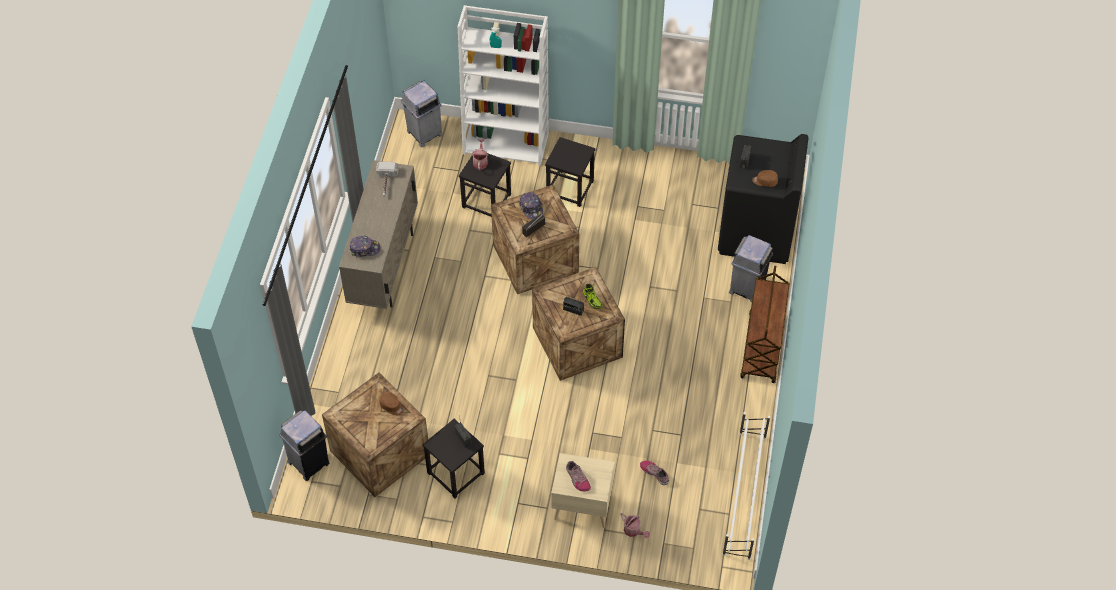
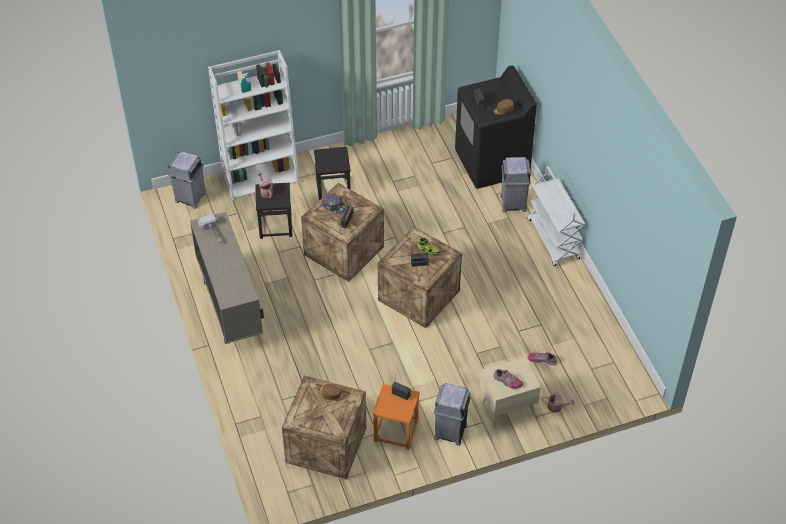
camera: 30 degrees left, 5 degrees down
grey trash can [279,410,329,481] -> grey trash can moved to [434,383,471,446]
cap [350,236,380,257] -> none
black stool [423,419,485,499] -> orange stool [373,384,420,450]
white shoe rack [722,412,770,560] -> none
brown cart [741,266,790,383] -> white cart [528,167,585,266]

